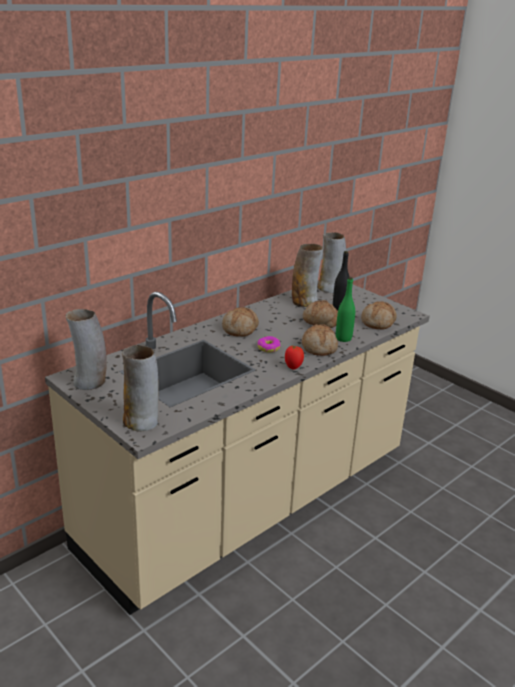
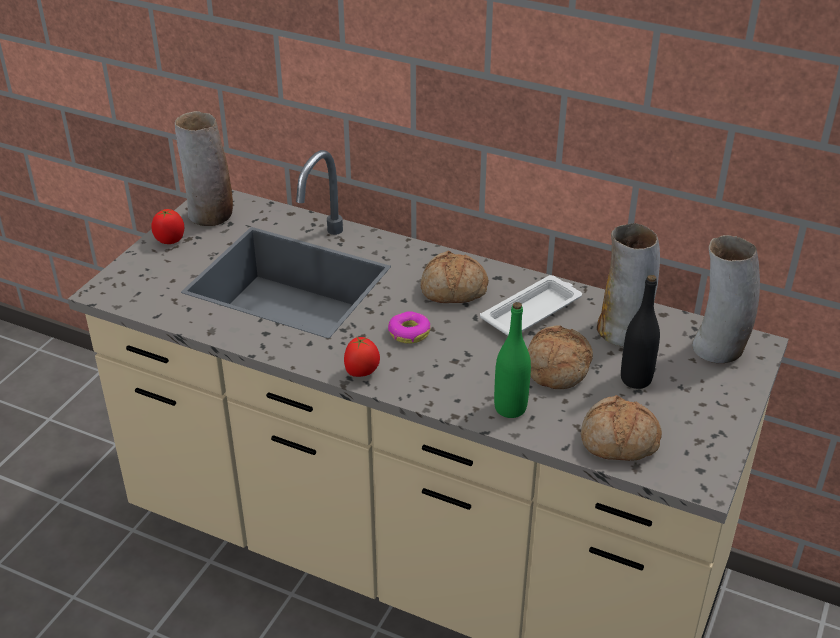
camera: 70 degrees right, 10 degrees up
vase [122,345,159,431] -> none
bread [302,324,338,356] -> none
none -> tomato [151,209,184,244]
none -> white tray [480,275,582,336]

